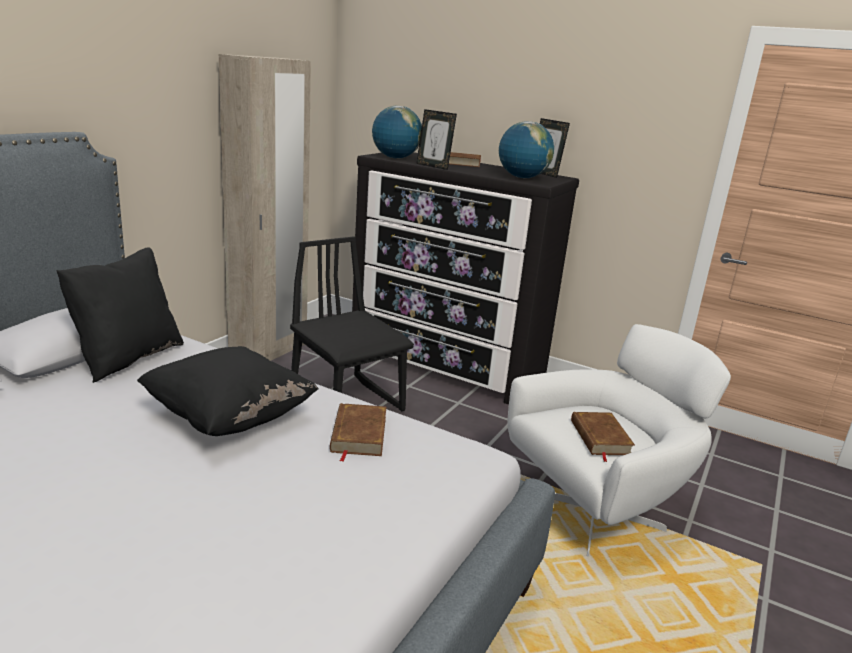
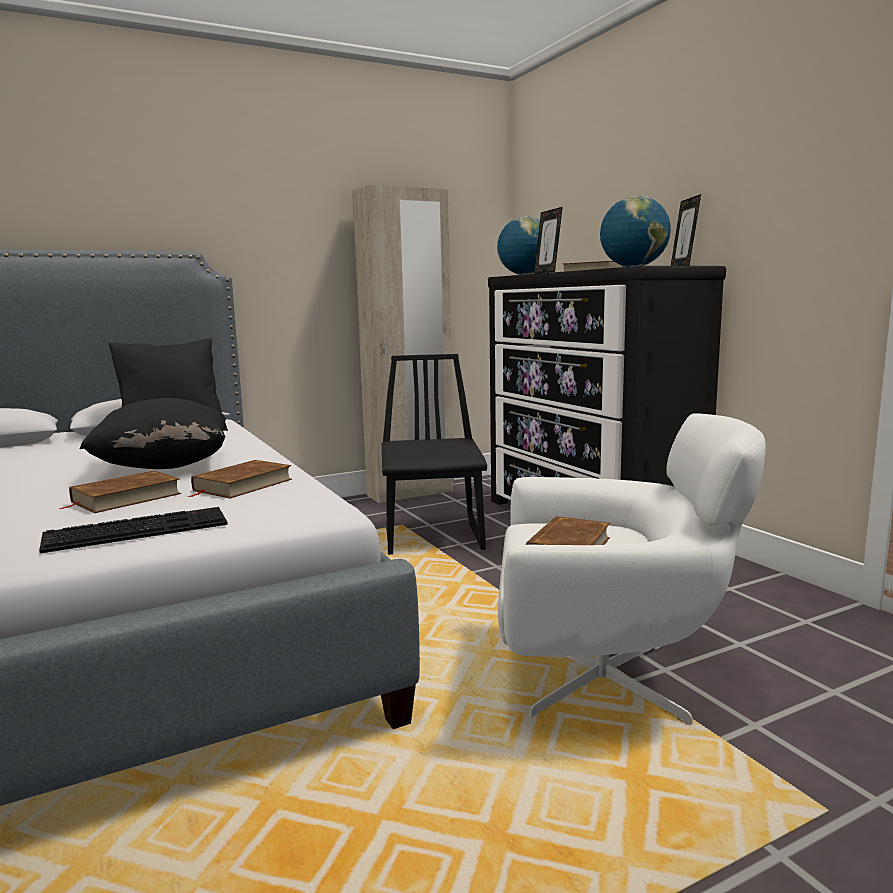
camera: 35 degrees right, 10 degrees down
none -> keyboard [39,507,228,554]
none -> brown book [60,470,181,513]

